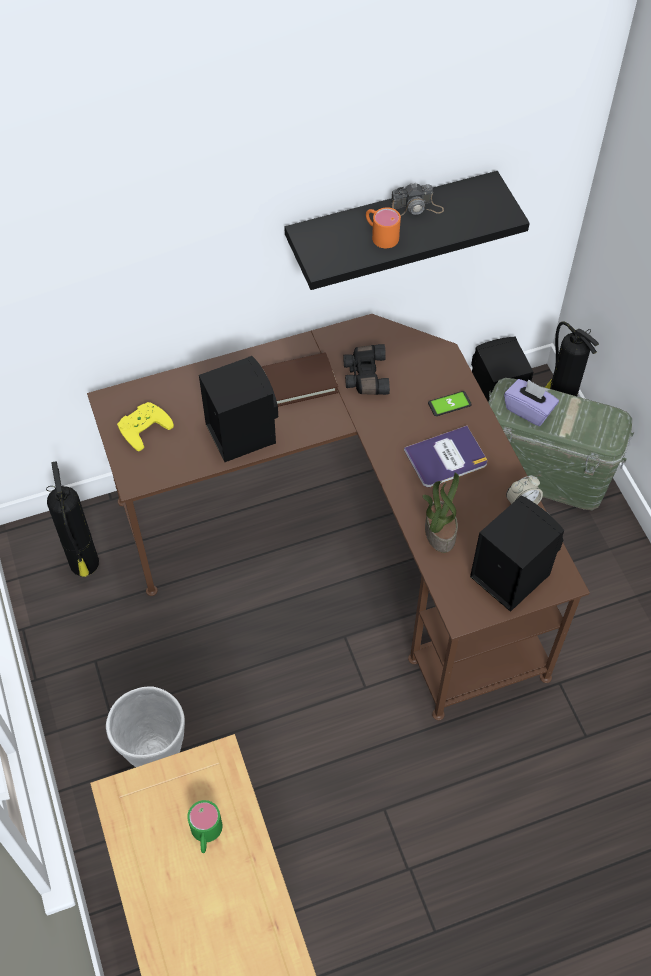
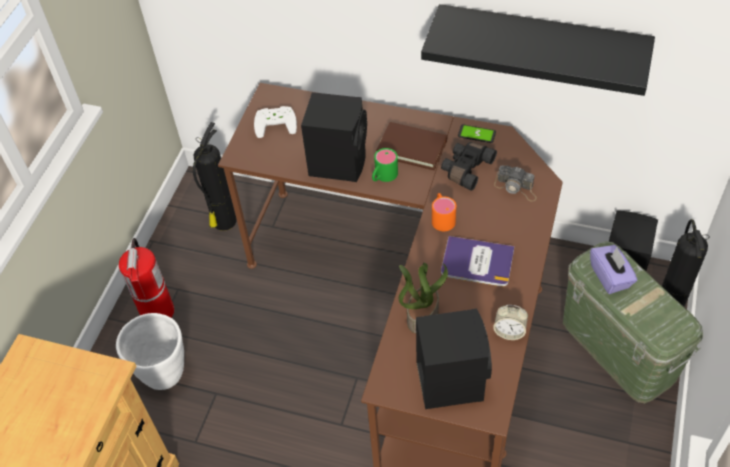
camera: 40 degrees right, 5 degrees down
yellow game controller [117,402,174,451] -> white game controller [254,106,297,138]
green mug [187,800,223,853] -> green mug moved to [372,148,398,182]
orange mug [366,207,401,248] -> orange mug moved to [432,193,456,231]
camera [391,182,444,216] -> camera moved to [494,165,537,201]
phone [428,391,472,416] -> phone moved to [458,124,496,143]
none -> fire extinguisher [119,238,174,318]

